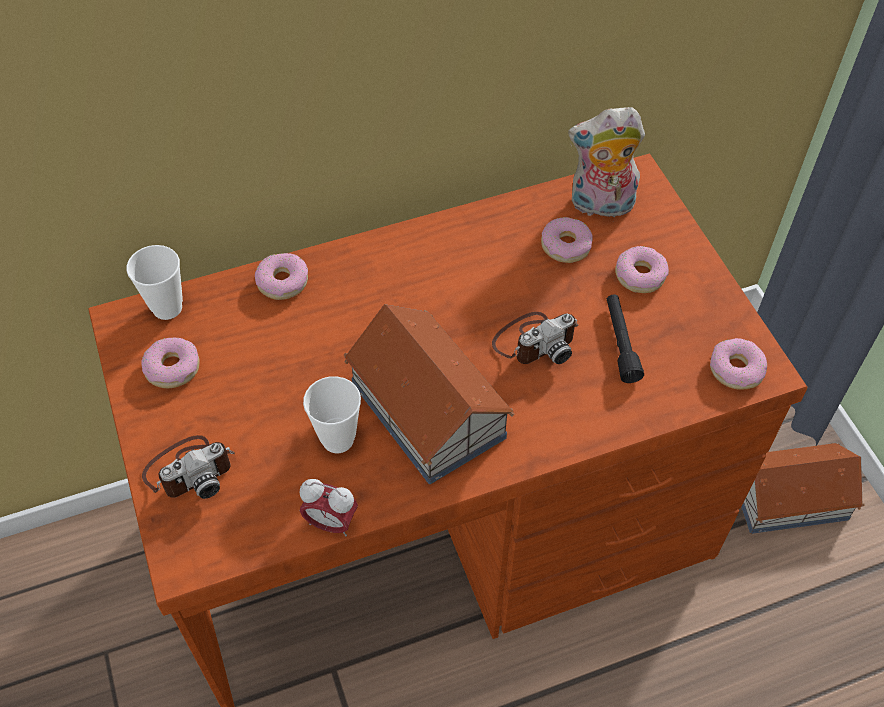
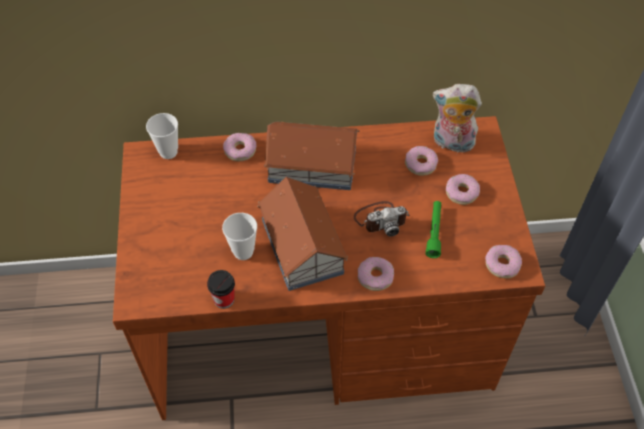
camera: 15 degrees right, 0 degrees up
donut [141,337,200,388] -> donut moved to [358,257,394,291]
camera [142,435,235,499] -> none
alarm clock [299,479,358,537] -> cup [207,270,235,309]
black flashlight [607,295,644,383] -> green flashlight [426,201,441,258]
toy house [741,443,865,534] -> toy house moved to [264,122,360,190]

